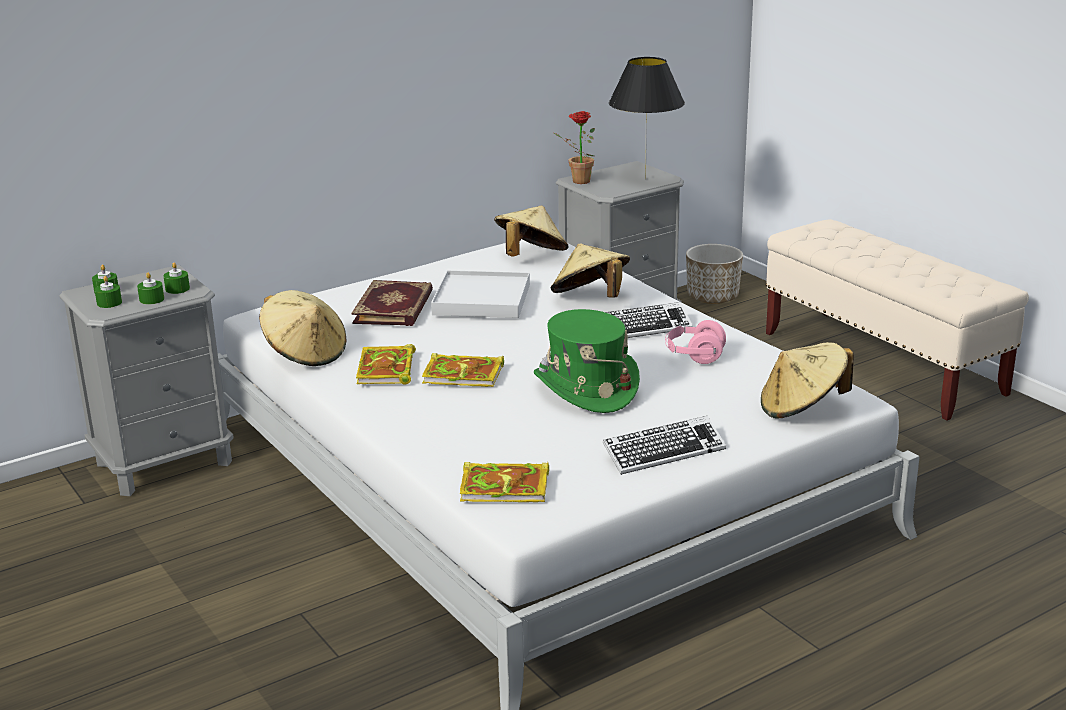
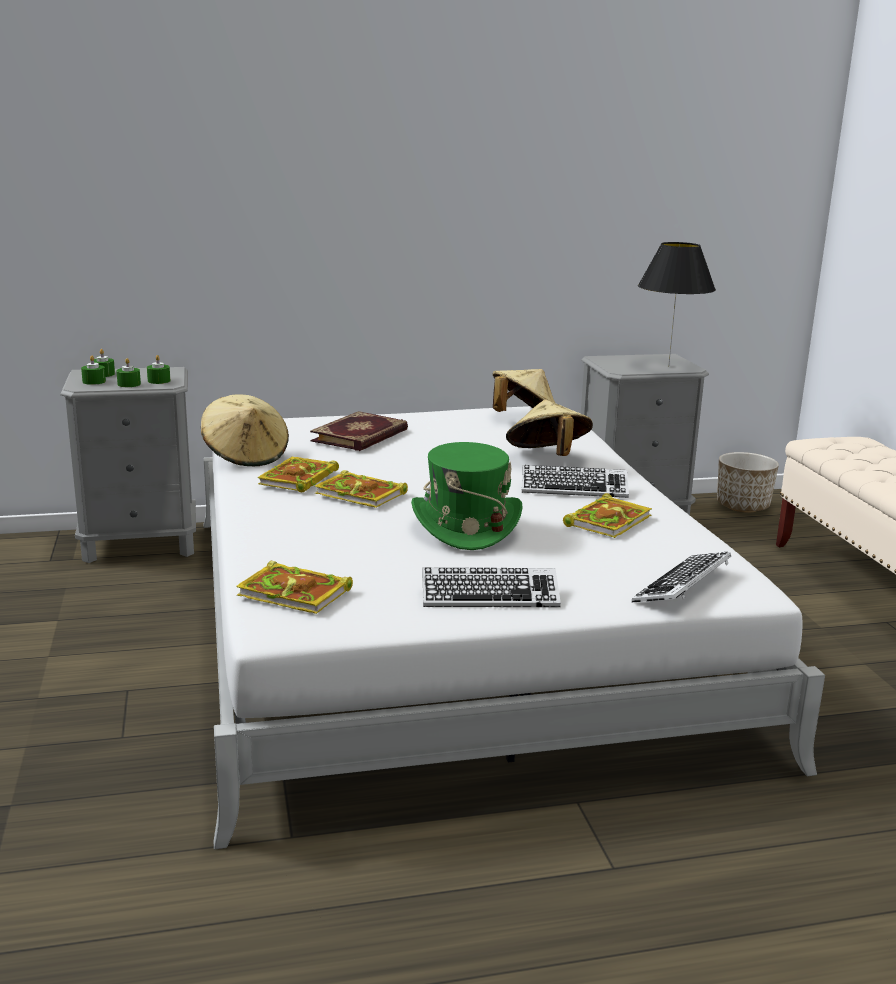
camera: 20 degrees right, 5 degrees down
white tray [431,270,530,318] -> none
potted plant [554,111,595,184] -> none
pink headphones [665,320,726,364] -> book [563,493,652,538]
beige hat [761,342,854,419] -> keyboard [632,552,731,602]

